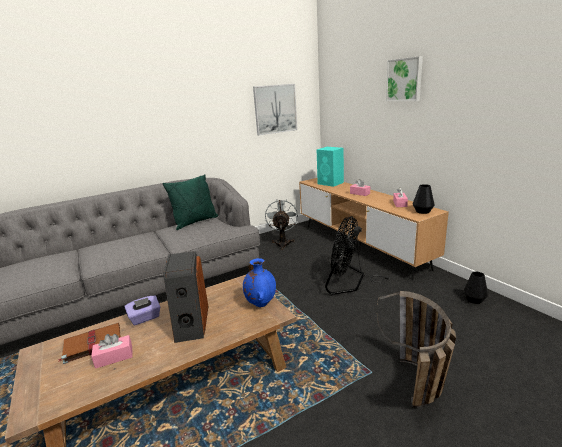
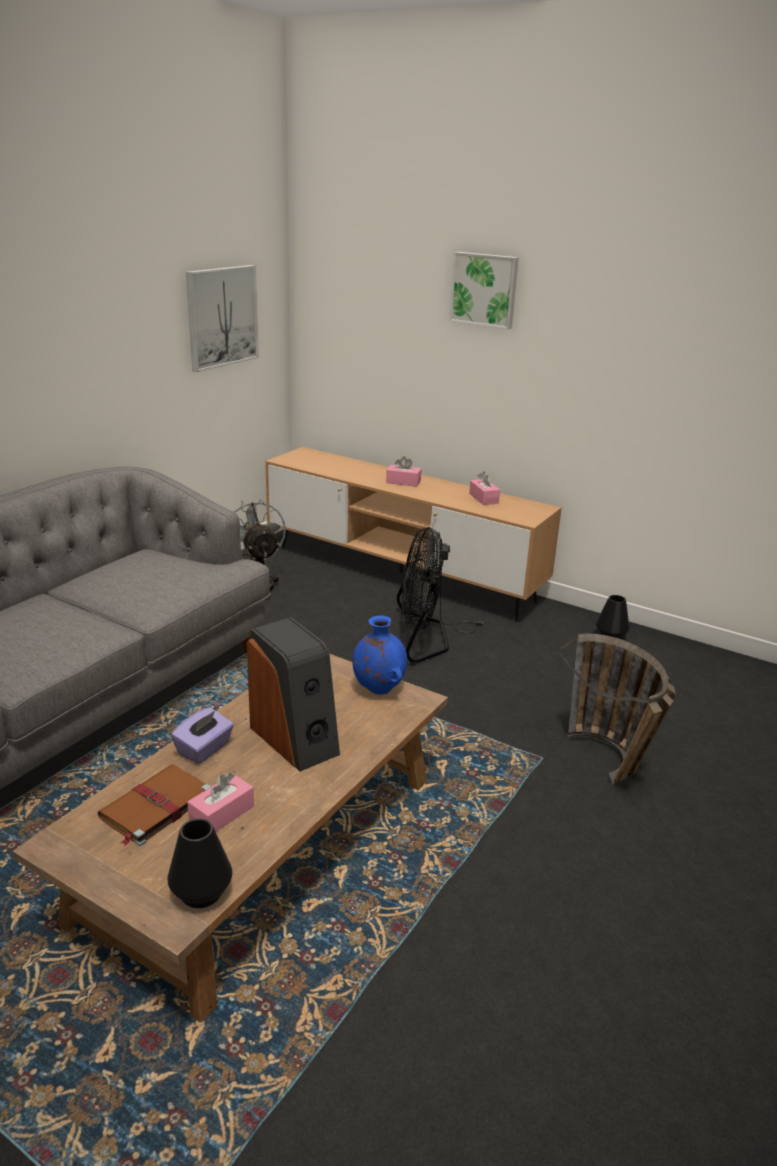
camera: 30 degrees left, 5 degrees up
green pillow [163,174,218,230] -> none
turquoise speaker [317,147,344,187] -> none
black vase [413,184,435,214] -> black vase moved to [167,818,232,908]

